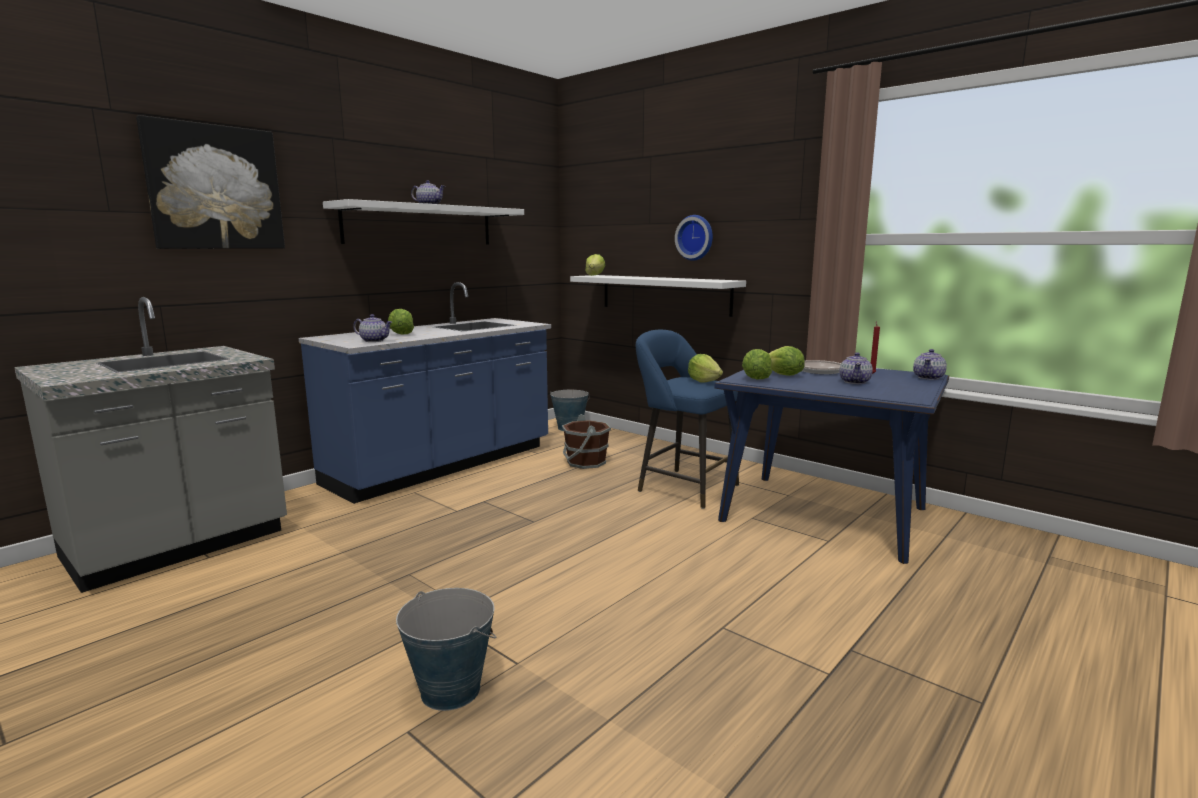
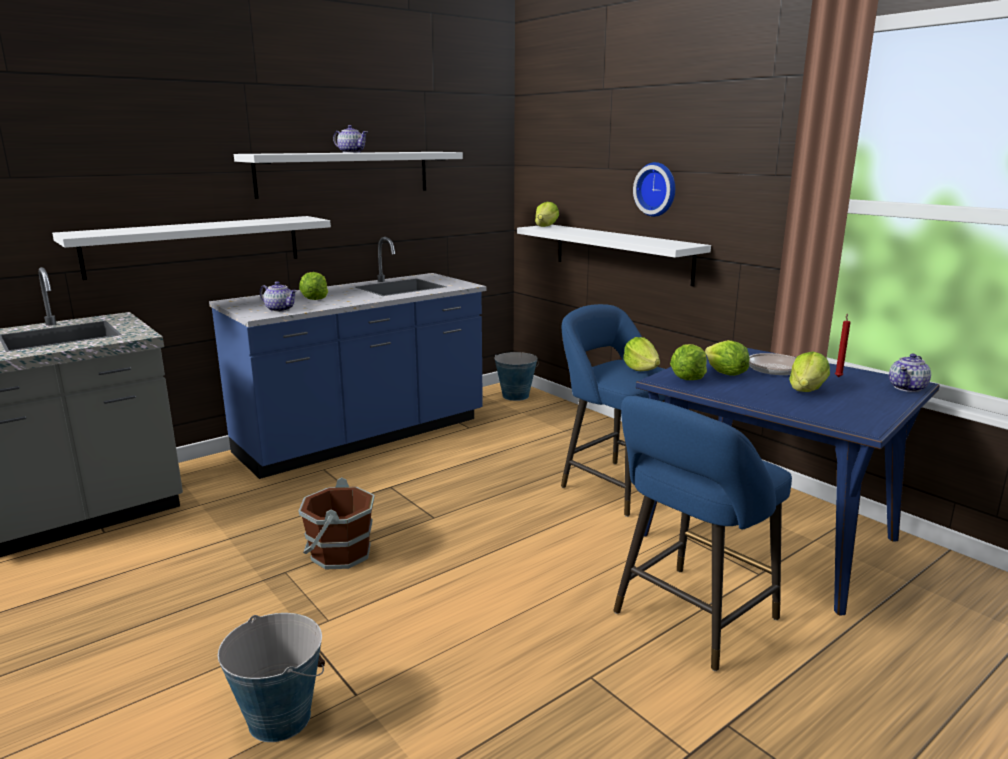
camera: 10 degrees right, 5 degrees up
picture [136,115,285,249] -> none
brown bucket [562,414,611,469] -> brown bucket moved to [298,477,374,570]
teapot [839,352,873,384] -> lettuce [789,351,830,392]
none -> white shelf [52,216,331,280]
none -> blue stool [614,395,792,671]

